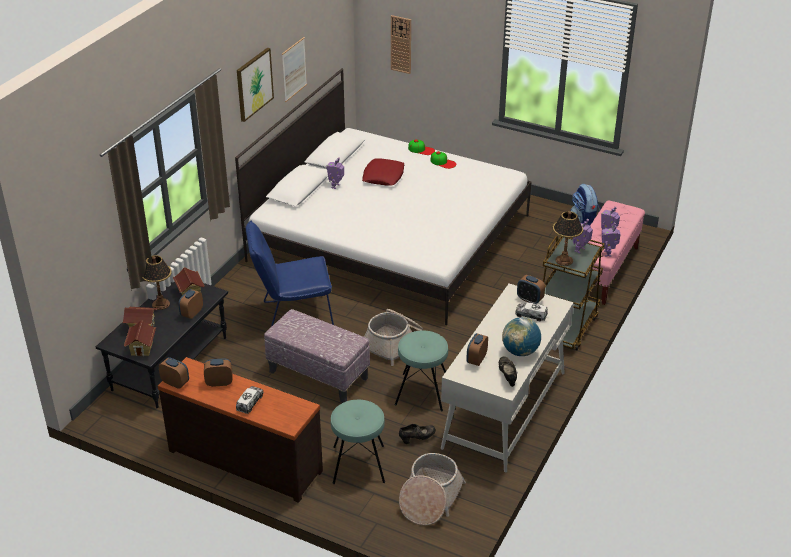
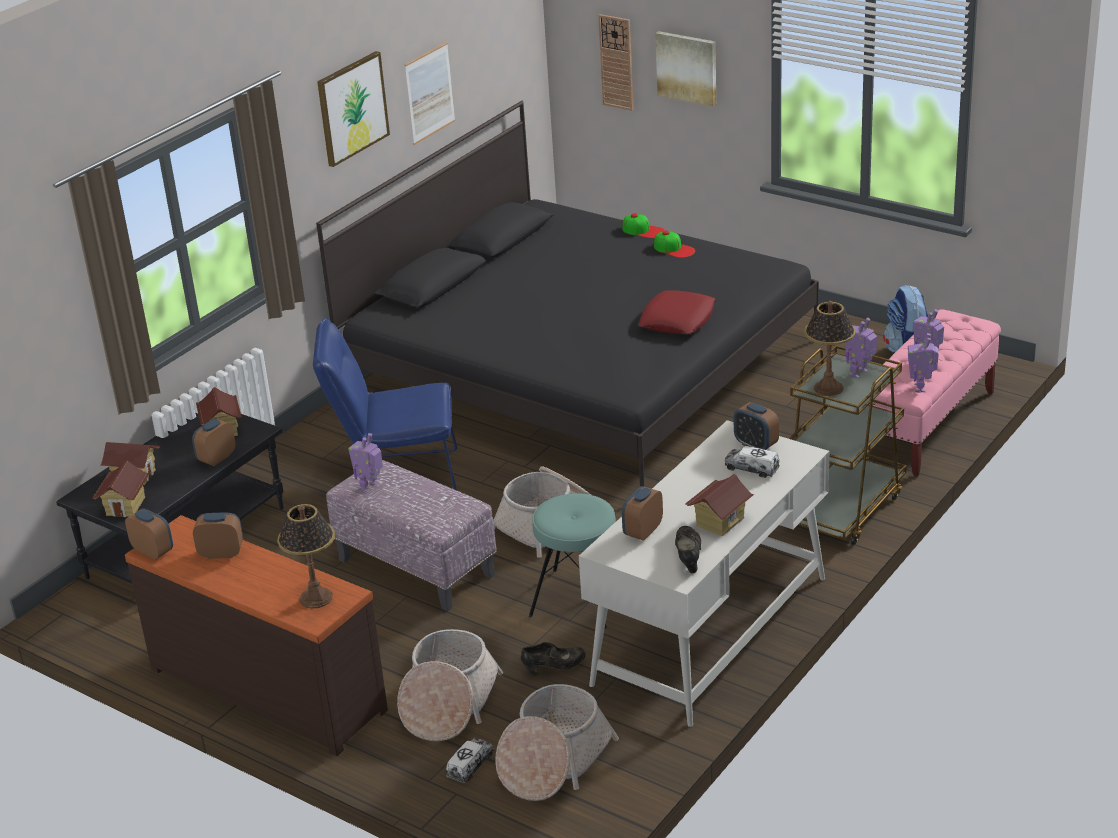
camera: 10 degrees right, 5 degrees down
table lamp [142,255,172,310] -> table lamp moved to [277,504,335,609]
white bed [235,68,531,325] -> black bed [316,101,819,487]
toy truck [236,386,264,414] -> toy truck moved to [446,738,494,783]
toy robot [327,157,344,189] -> toy robot moved to [348,433,383,493]
turquoise stool [331,400,385,484] -> basket [397,629,503,741]
red pillow [362,158,404,185] -> red pillow moved to [638,290,716,334]
globe [502,317,541,356] -> toy house [685,474,754,536]
none -> picture [655,31,716,106]

